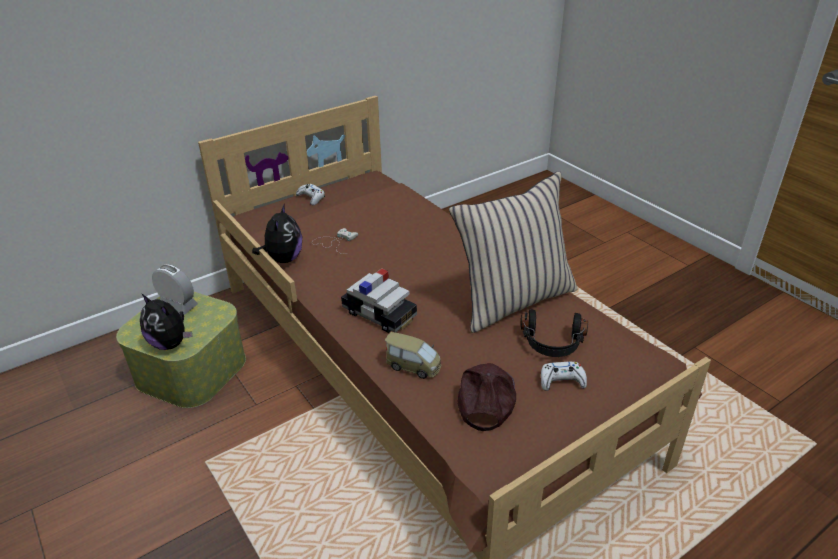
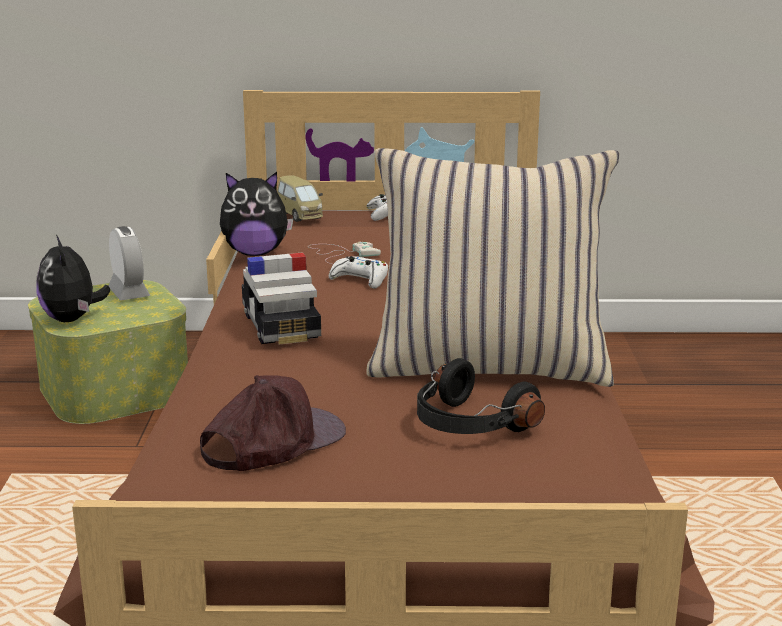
camera: 35 degrees right, 15 degrees down
plush toy [252,203,302,263] -> plush toy turned 45 degrees clockwise [220,172,293,256]
toy car [385,332,441,379] -> toy car moved to [277,175,323,222]
white game controller [541,361,587,391] -> white game controller moved to [329,256,388,289]

